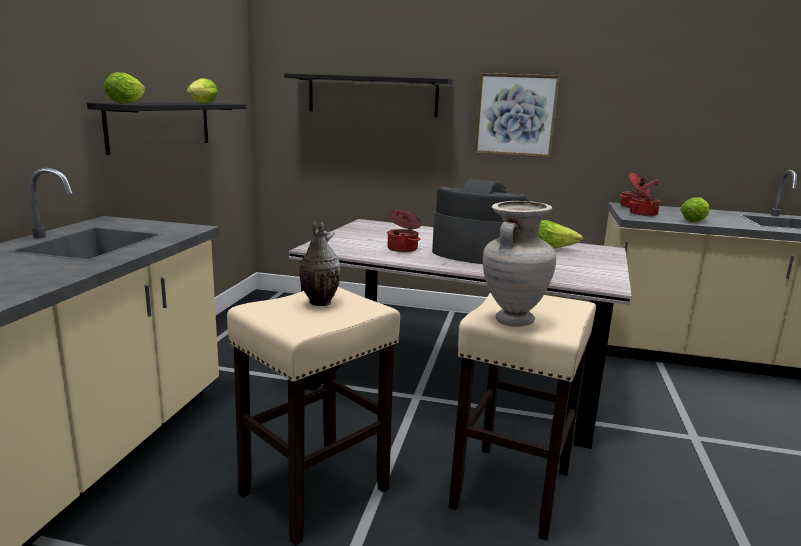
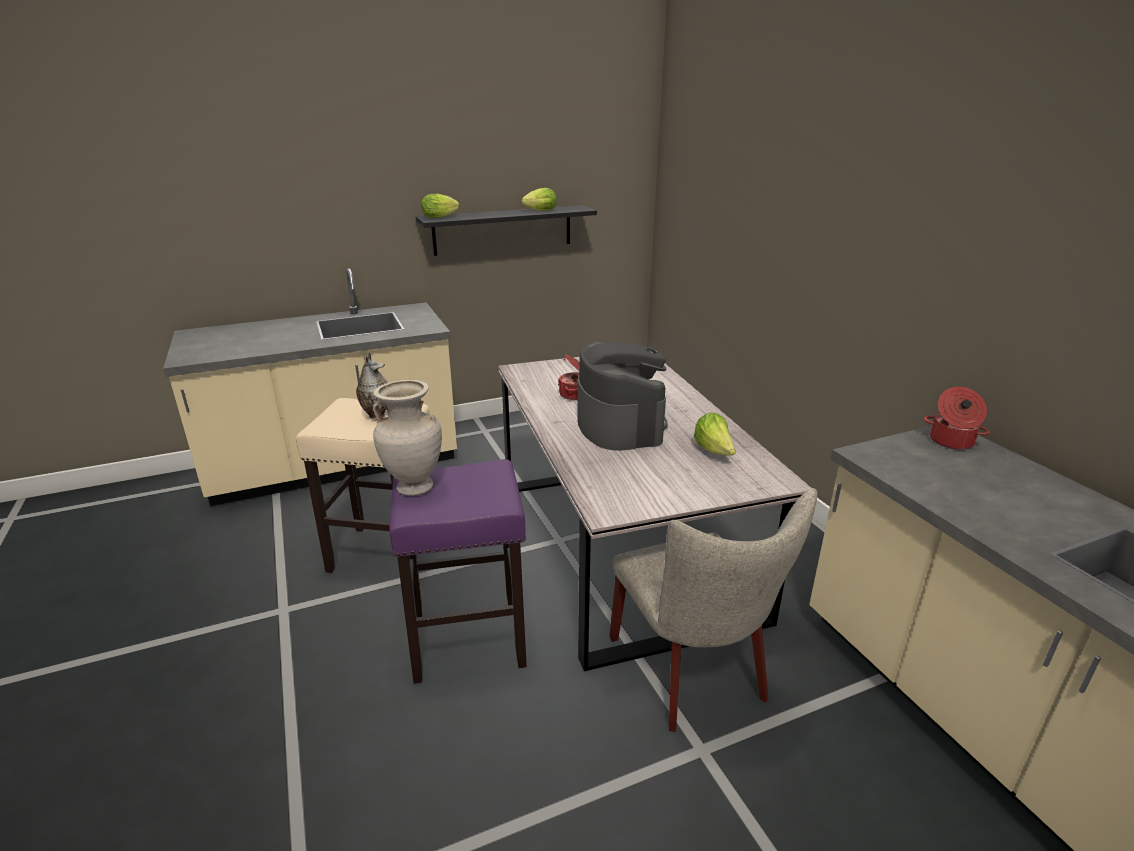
camera: 55 degrees right, 10 degrees up
black shelf [284,73,453,117] -> none
beige stool [448,292,596,541] -> purple stool [389,459,527,684]
picture [474,73,560,157] -> none
cooking pot [629,179,661,216] -> none
lettuce [680,197,709,222] -> none
none -> beige chair [609,488,817,732]

